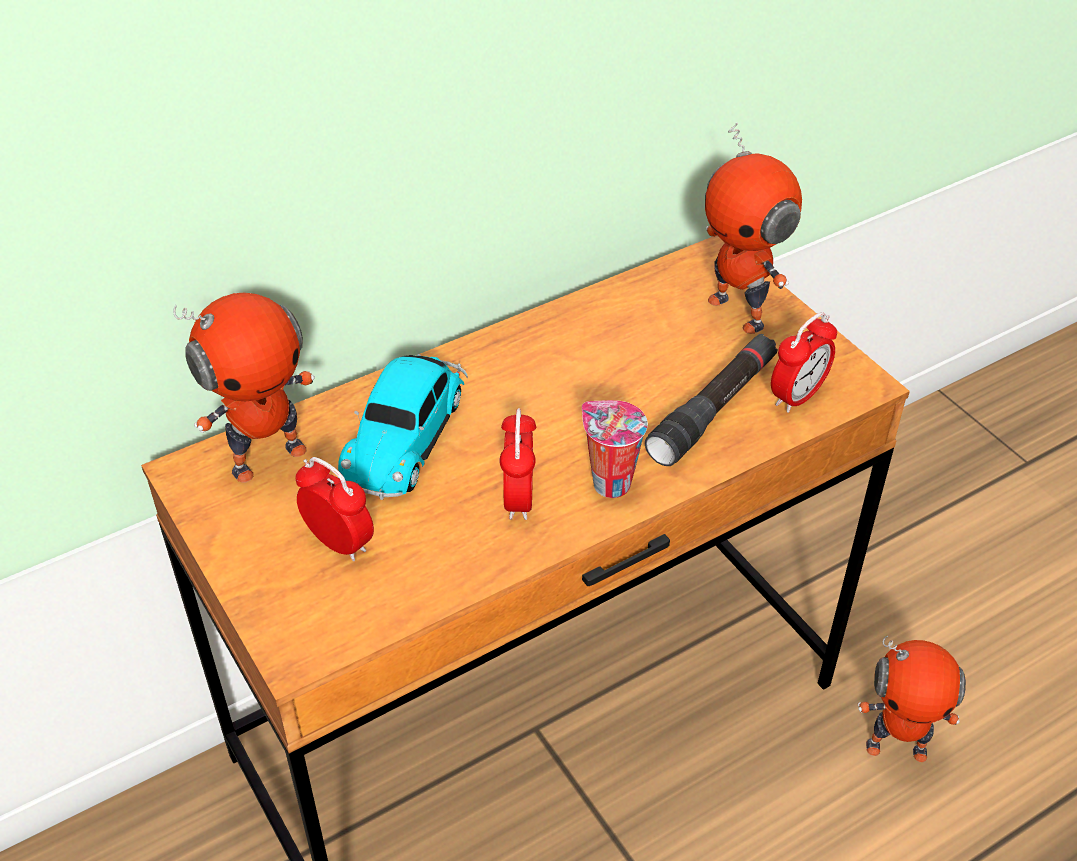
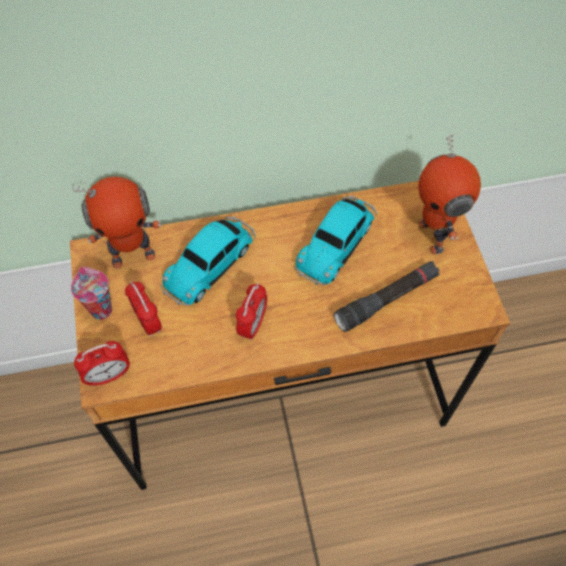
camera: 20 degrees right, 15 degrees up
cup [582,400,648,498] -> cup moved to [71,267,112,320]
alarm clock [771,312,837,413] -> alarm clock moved to [74,341,130,387]
toy robot [858,635,966,762] -> none
none -> toy car [295,195,377,285]

